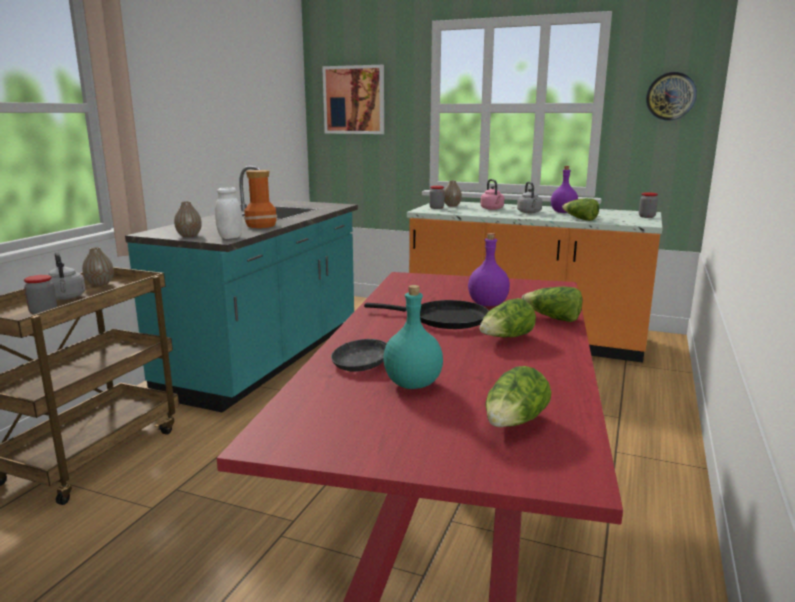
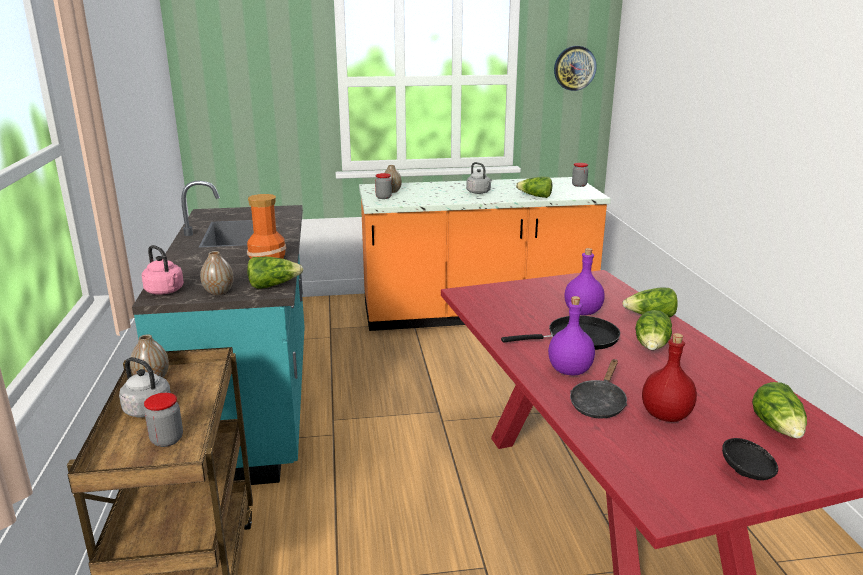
camera: 30 degrees left, 5 degrees up
white jar [215,187,242,239] -> lettuce [247,257,303,288]
picture [322,65,384,134] -> none
turquoise bottle [383,285,443,389] -> red bottle [642,333,697,422]
pink kettle [481,179,504,210] -> pink kettle moved to [142,245,184,295]
purple bottle [551,166,578,213] -> purple bottle moved to [548,296,595,375]
none -> black bowl [722,438,778,480]

